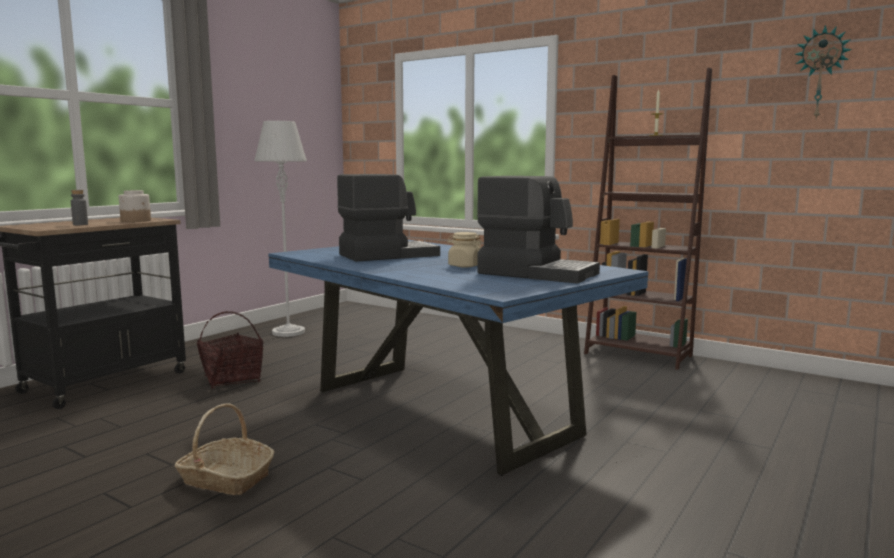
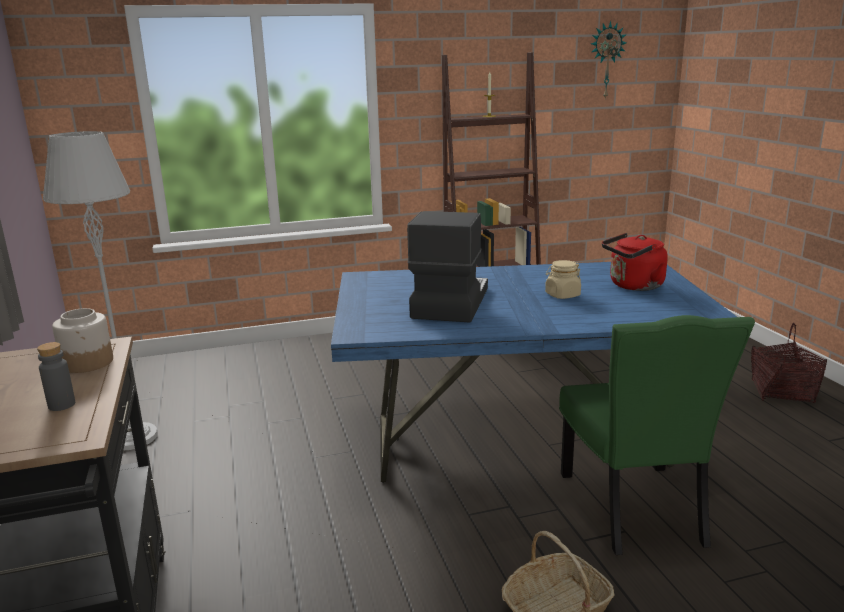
camera: 50 degrees left, 10 degrees up
basket [197,311,263,389] -> basket moved to [751,323,827,403]
coffee machine [477,176,600,284] -> red kettle [602,233,668,291]
none -> green chair [559,315,755,555]

